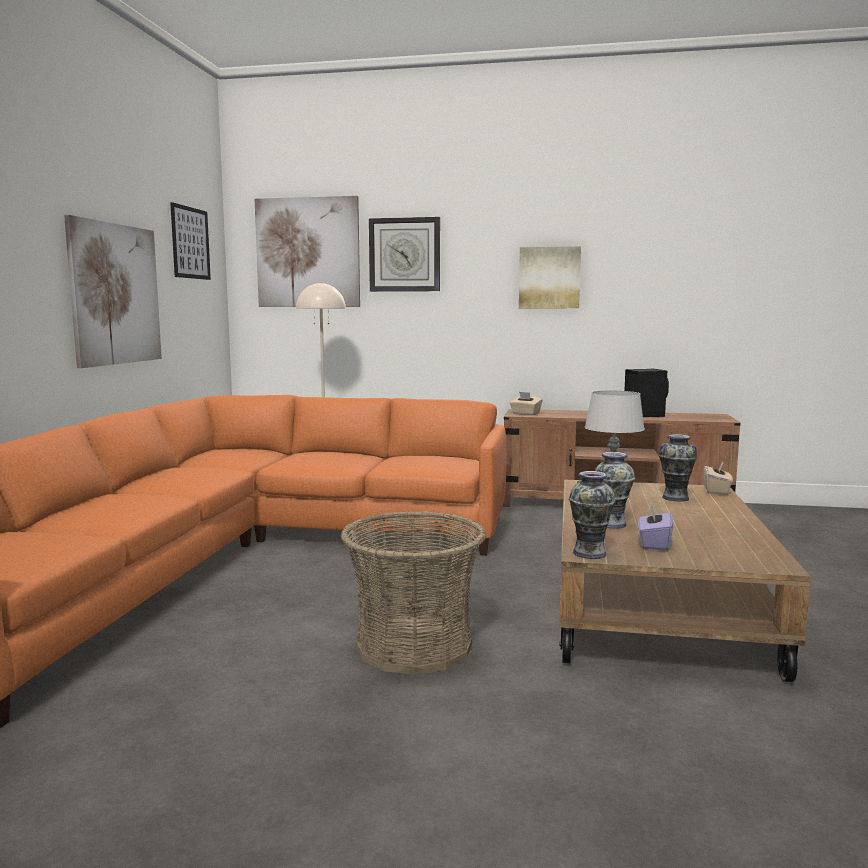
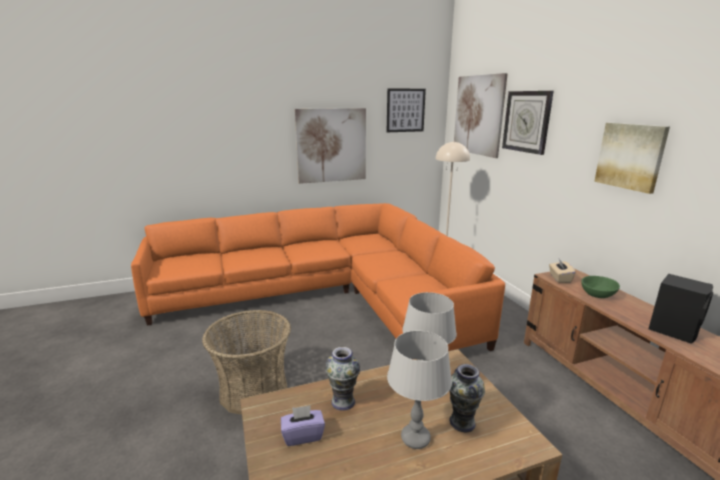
camera: 60 degrees right, 10 degrees up
vase [569,471,616,559] -> none
beige tissue box [704,461,733,495] -> none
none -> grey table lamp [387,331,452,449]
none -> green bowl [581,276,620,298]

